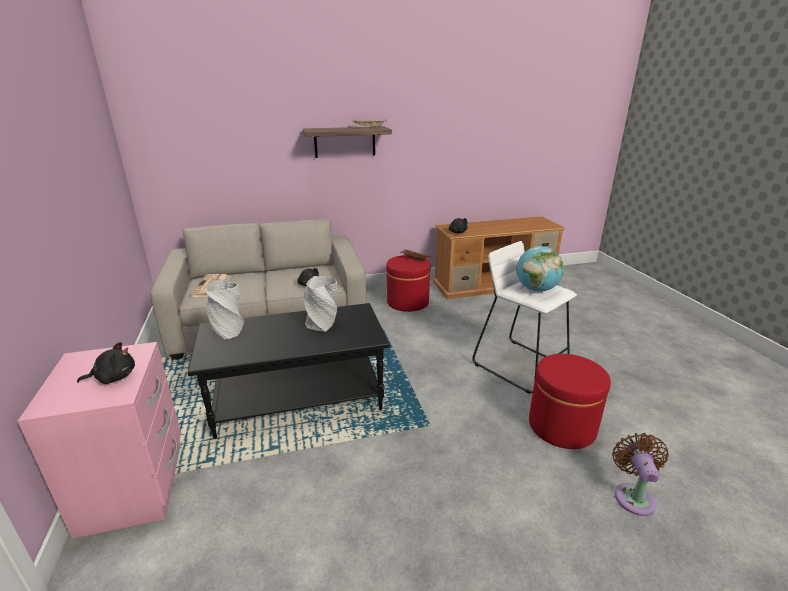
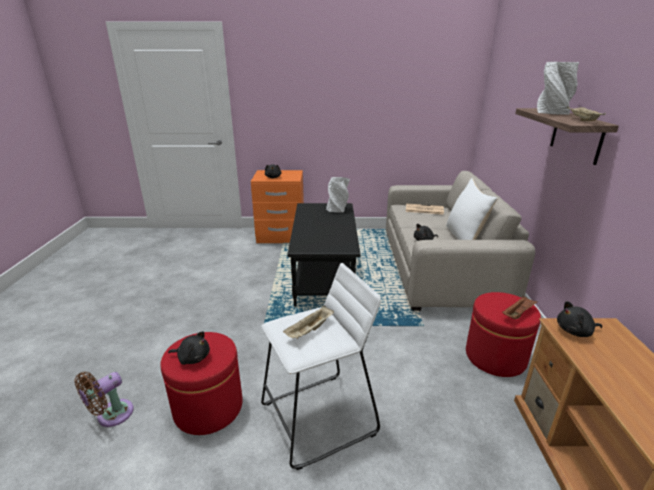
camera: 105 degrees right, 0 degrees up
pink nightstand [18,342,181,539] -> orange nightstand [251,170,304,243]
grey vase [304,276,337,332] -> grey vase moved to [537,62,579,115]
globe [516,246,564,292] -> beige tray [283,305,334,339]
brown fan [612,433,669,516] -> brown fan turned 105 degrees clockwise [74,372,134,427]
none -> black plush toy [168,331,210,365]
none -> white pillow [446,178,498,240]

